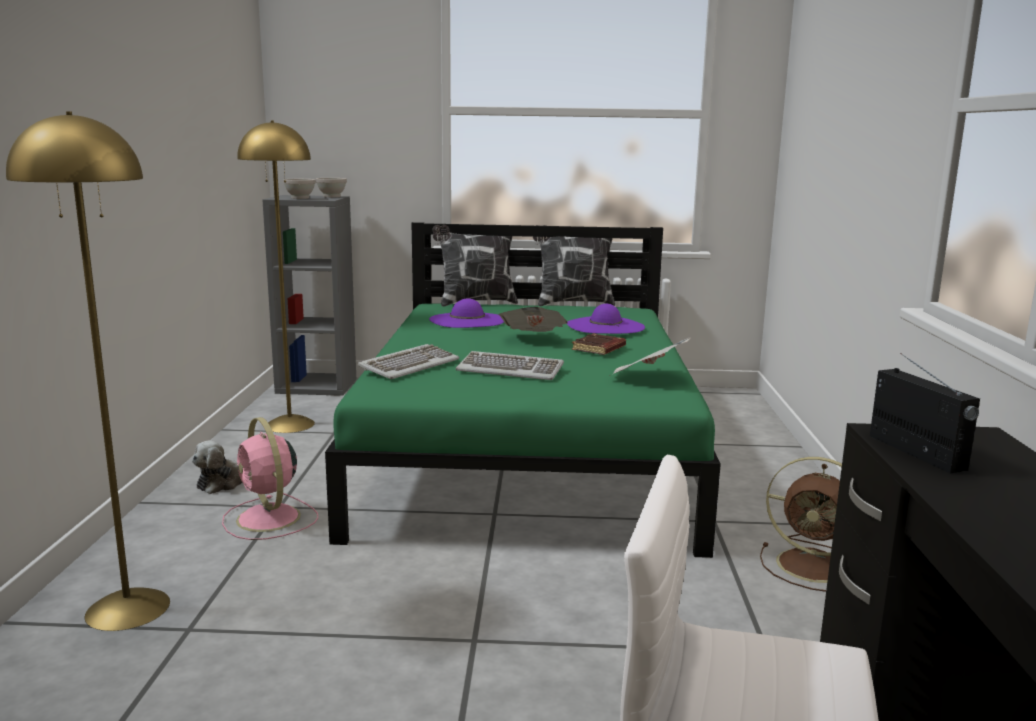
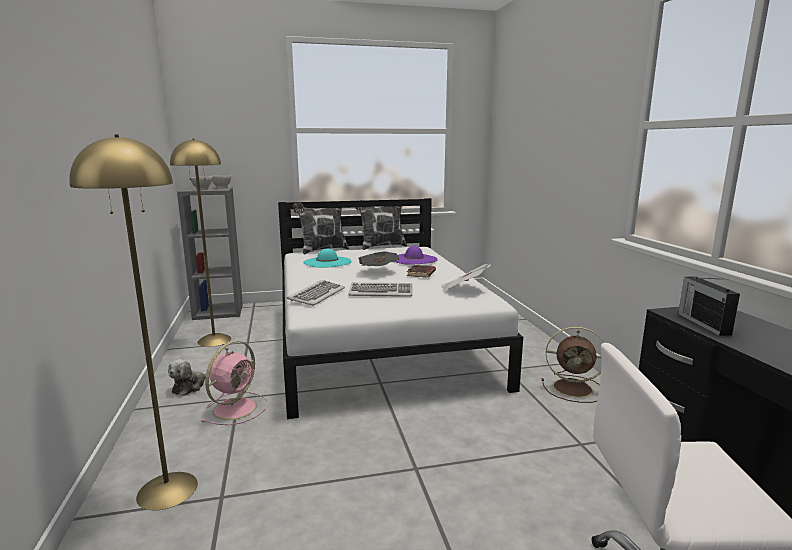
camera: 15 degrees left, 0 degrees up
pink fan [222,417,318,540] -> pink fan turned 105 degrees counterclockwise [200,341,268,425]
green bed [325,222,721,558] -> white bed [278,198,523,419]
purple hat [429,298,504,328] -> turquoise hat [303,248,351,268]
radio [870,353,980,473] -> radio turned 150 degrees counterclockwise [678,276,740,336]

